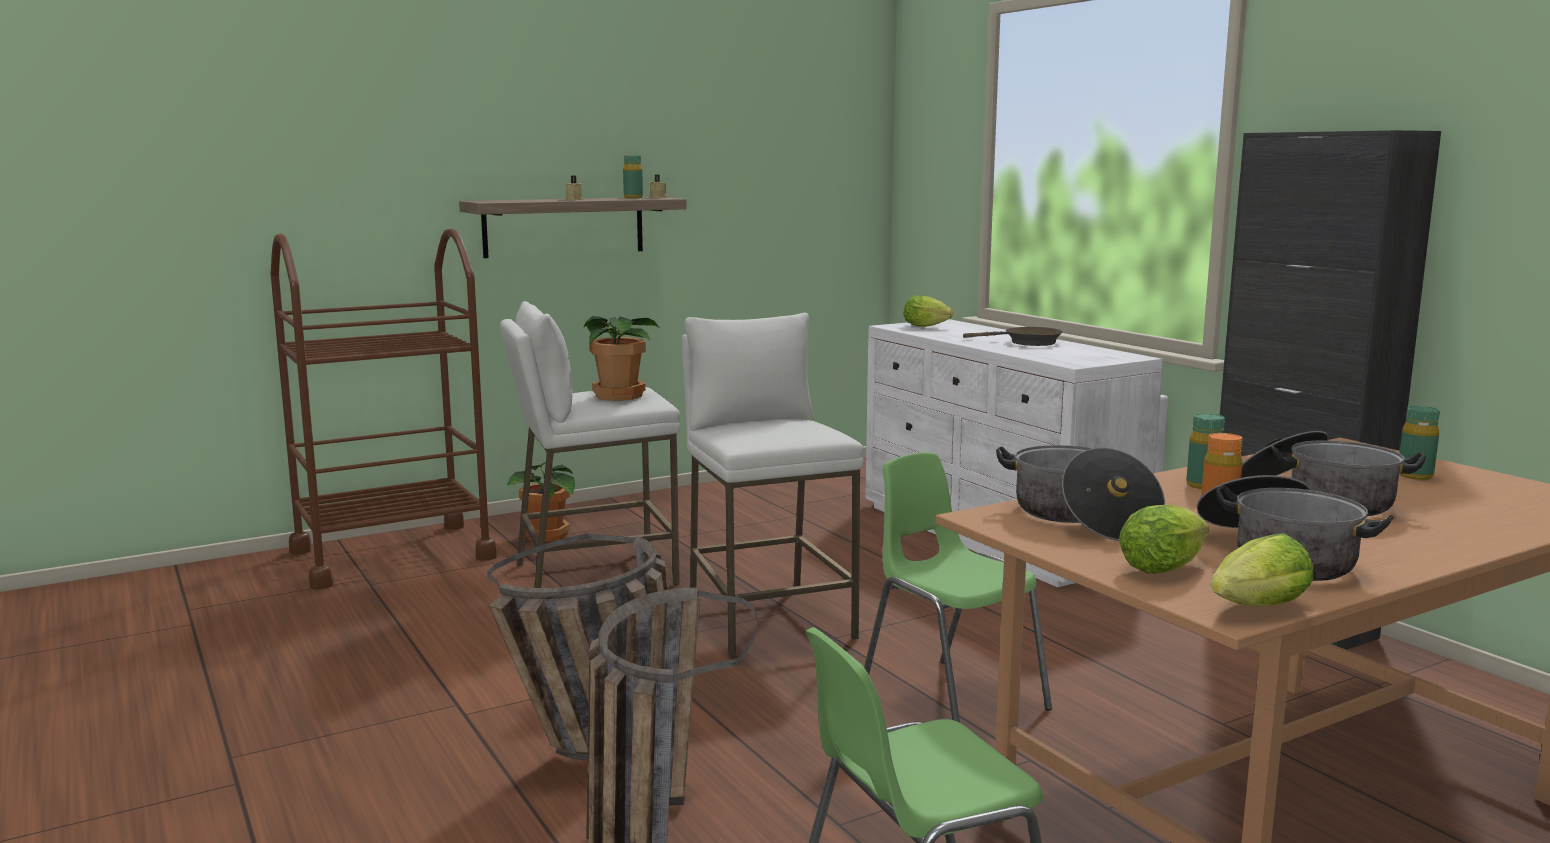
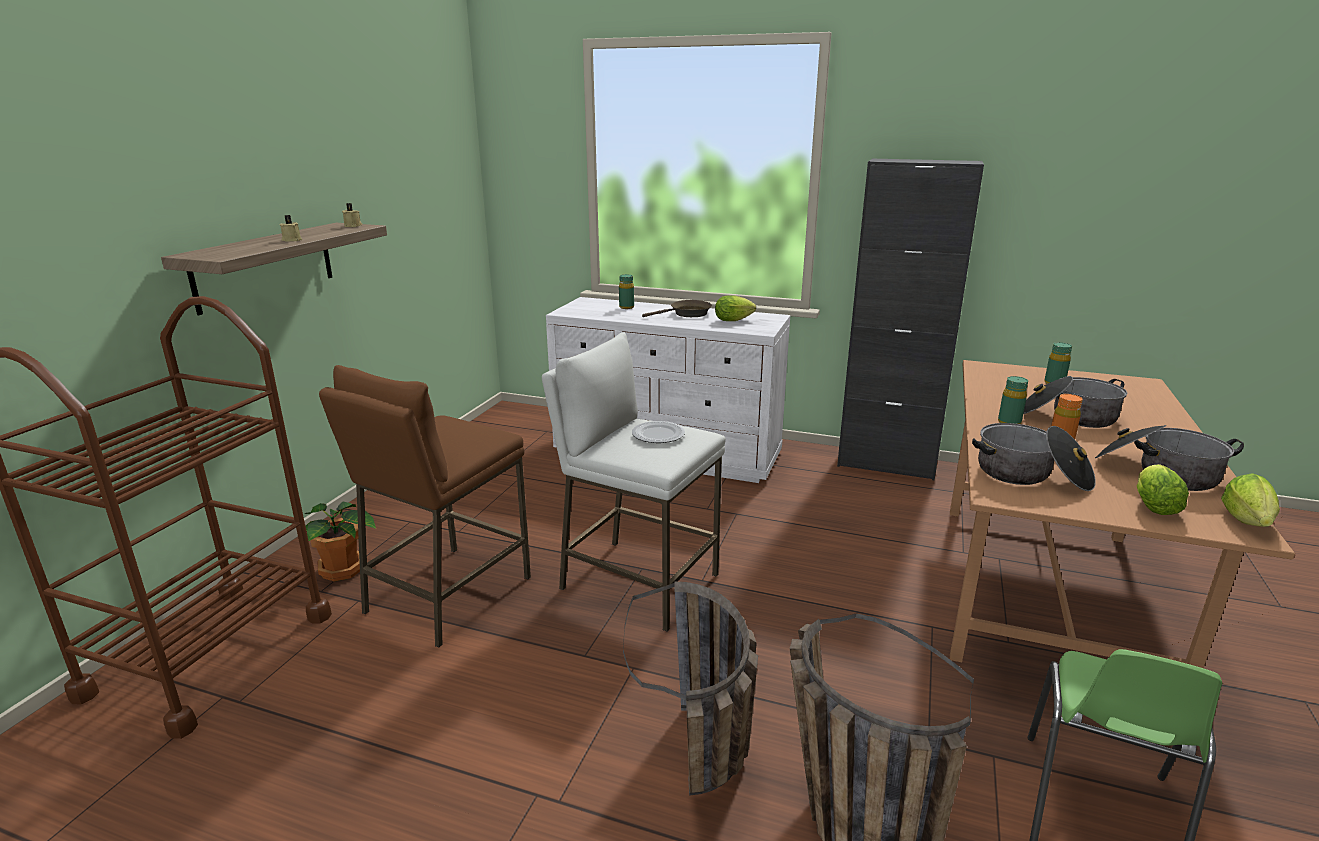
camera: 40 degrees left, 10 degrees up
white stool [500,301,680,588] -> brown stool [319,365,531,648]
potted plant [583,316,659,401] -> none
green bottle [623,156,643,198] -> green bottle moved to [619,274,634,309]
green chair [864,453,1052,723] -> none
lettuce [903,295,953,327] -> lettuce moved to [715,296,756,321]
none -> plate [632,421,685,443]

